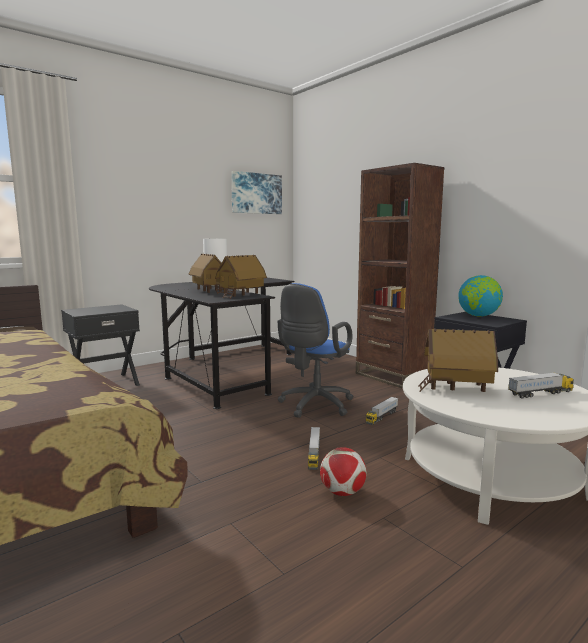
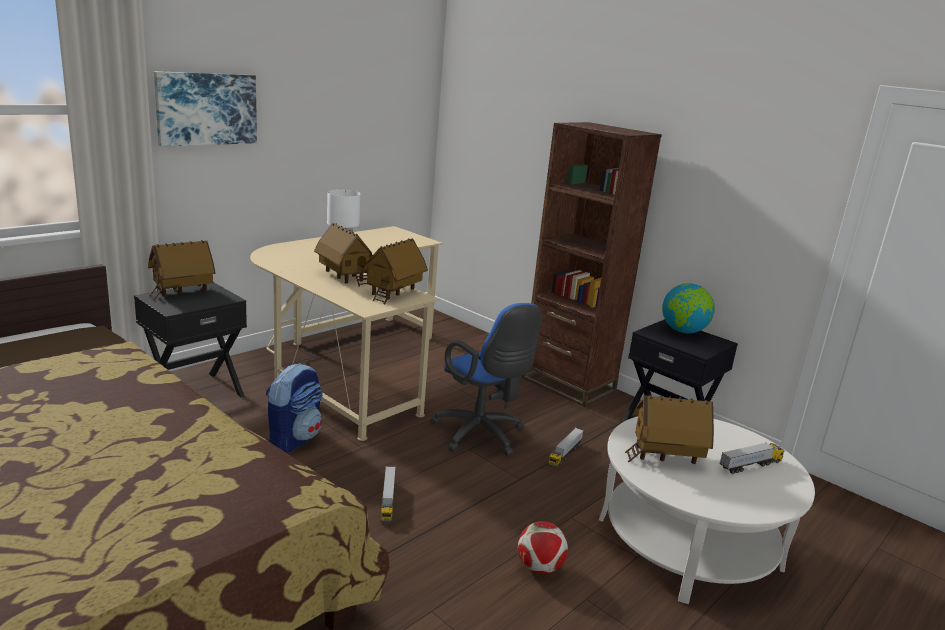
camera: 10 degrees left, 10 degrees up
black desk [149,278,294,409] -> beige desk [250,226,443,441]
picture [231,171,282,214] -> picture moved to [154,71,257,147]
blue office chair [278,283,354,418] -> blue office chair turned 60 degrees counterclockwise [430,303,541,456]
toy truck [308,427,320,470] -> toy truck moved to [381,466,396,523]
none -> toy house [148,240,216,301]
none -> backpack [266,363,323,452]

